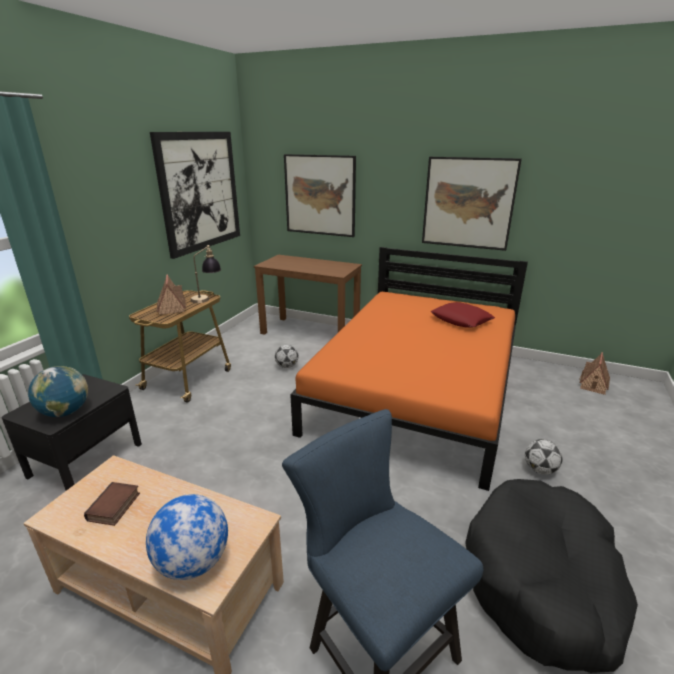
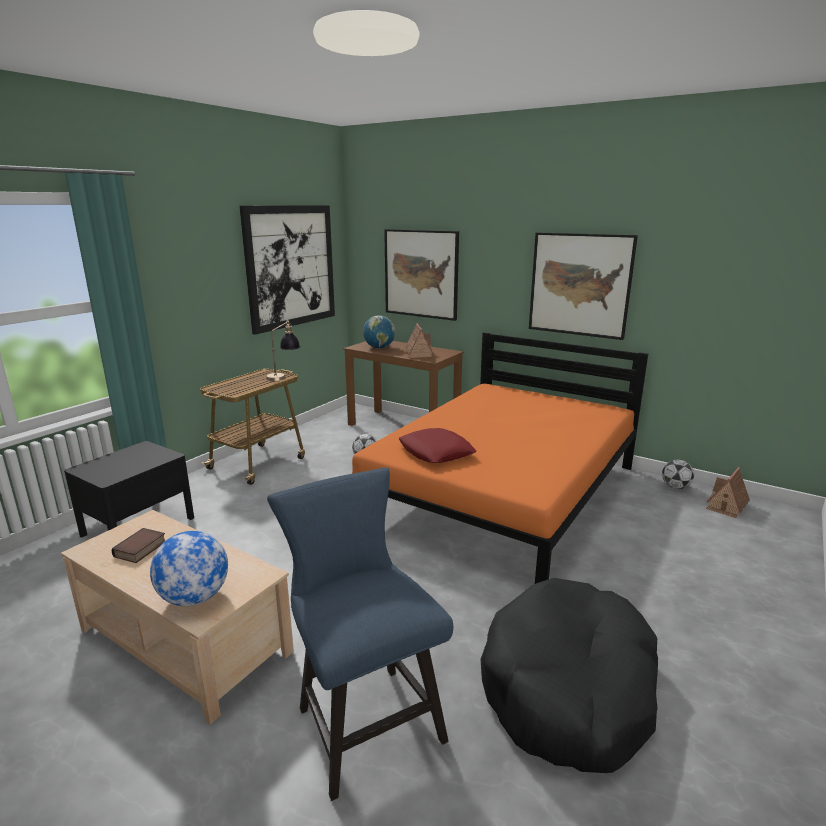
camera: 10 degrees right, 5 degrees down
globe [28,366,88,417] -> globe moved to [363,315,396,349]
toy house [157,275,187,315] -> toy house moved to [405,324,434,358]
red pillow [431,302,495,328] -> red pillow moved to [399,428,477,463]
football [525,439,562,475] -> football moved to [662,460,694,489]

